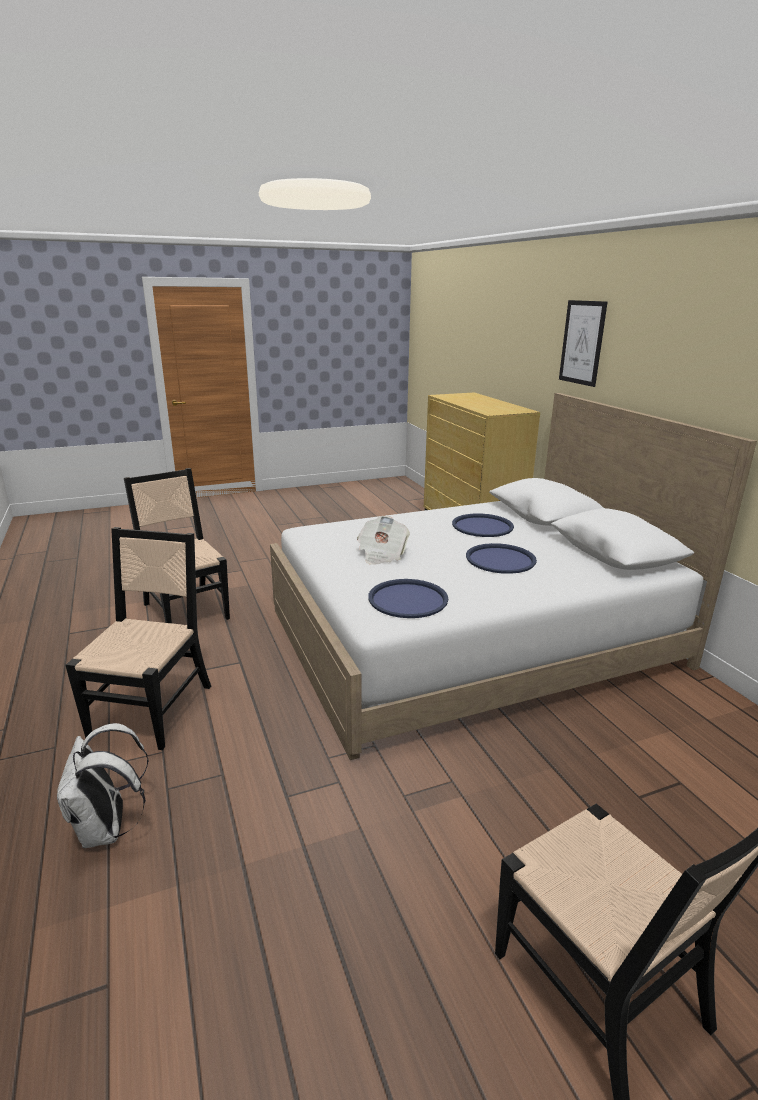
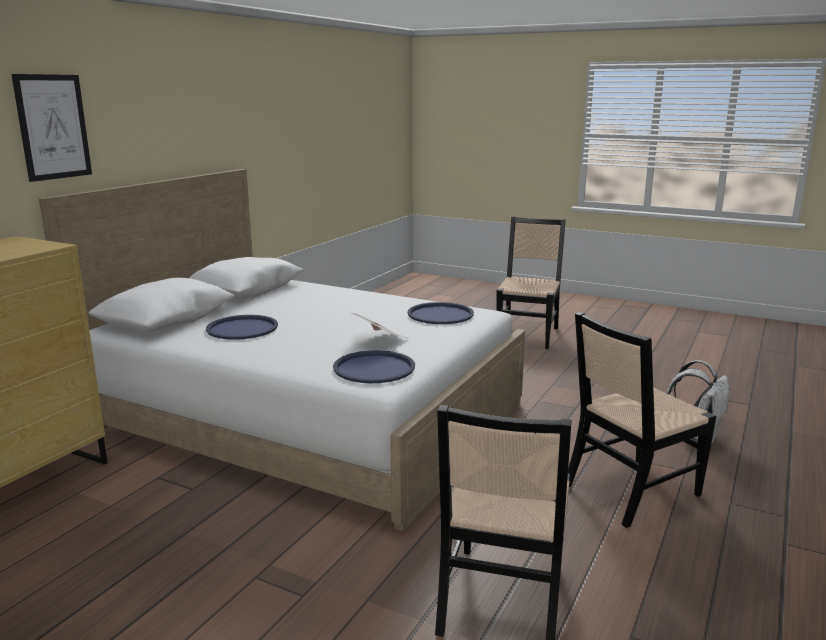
camera: 130 degrees left, 5 degrees down
blue tray [466,543,537,574] -> blue tray moved to [333,350,415,383]

